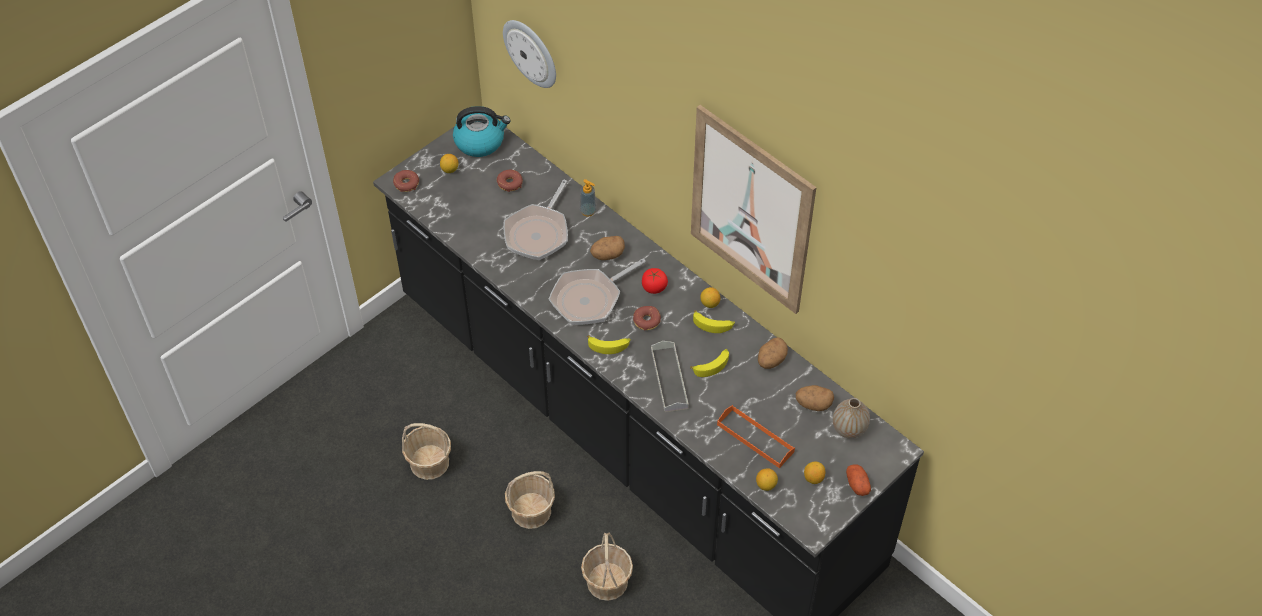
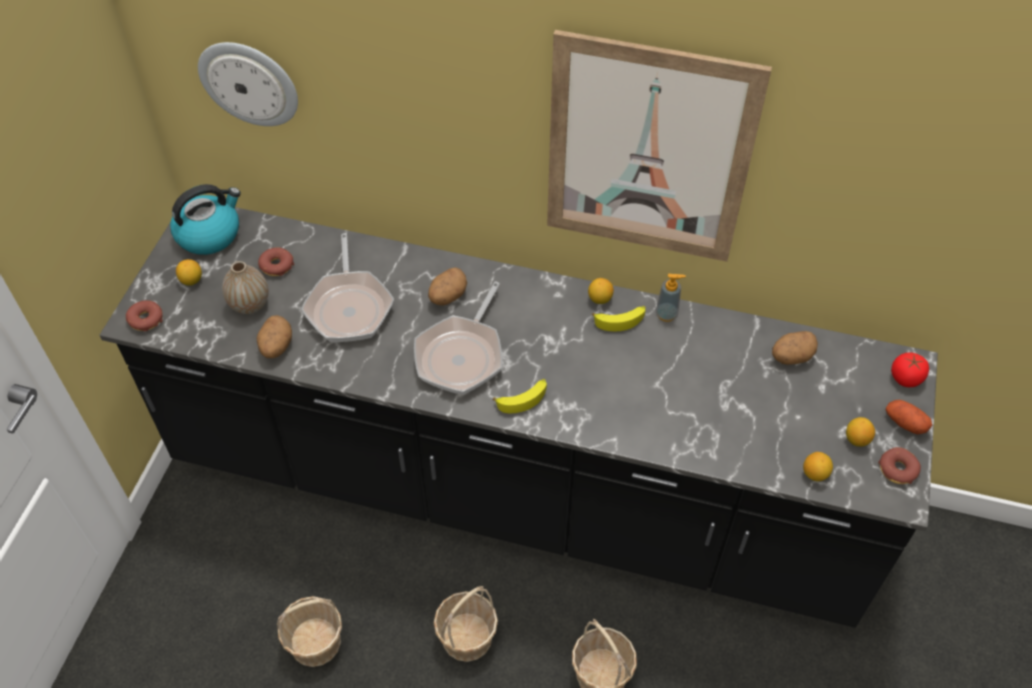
camera: 30 degrees left, 0 degrees up
soap dispenser [580,179,597,217] -> soap dispenser moved to [656,274,686,322]
donut [633,306,661,331] -> donut moved to [878,447,921,484]
tomato [642,268,668,294] -> tomato moved to [891,352,929,387]
grey tray [651,341,689,412] -> none
banana [690,349,729,377] -> none
orange tray [717,405,795,468] -> none
potato [758,337,788,369] -> potato moved to [257,315,292,358]
vase [833,398,870,439] -> vase moved to [222,261,269,314]

